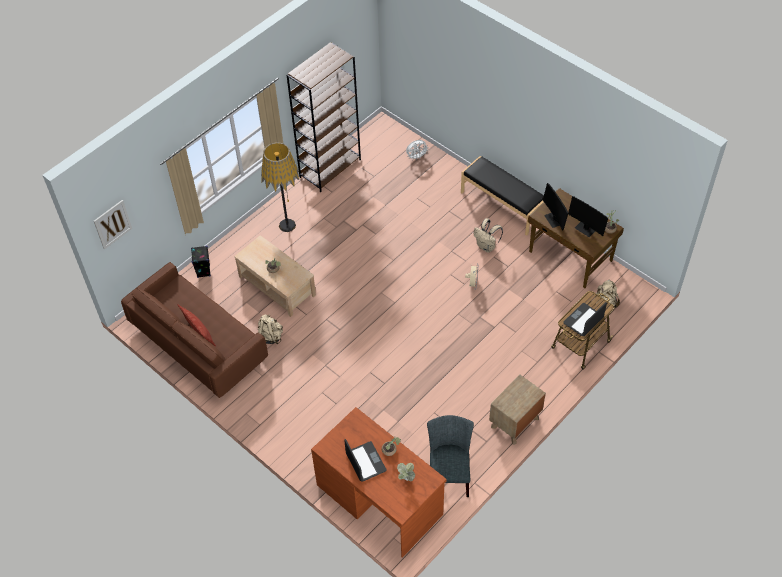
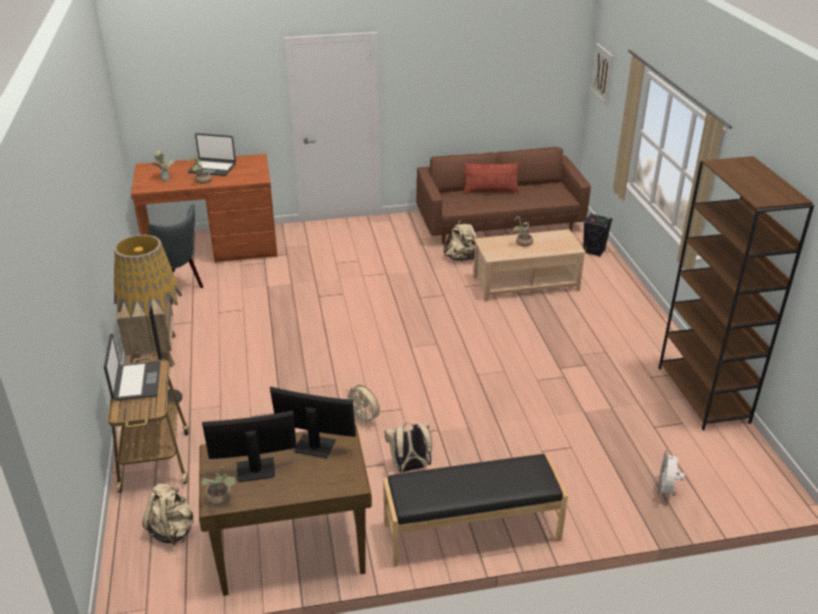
camera: 125 degrees right, 20 degrees down
floor lamp [261,142,299,232] -> floor lamp moved to [114,235,182,404]

